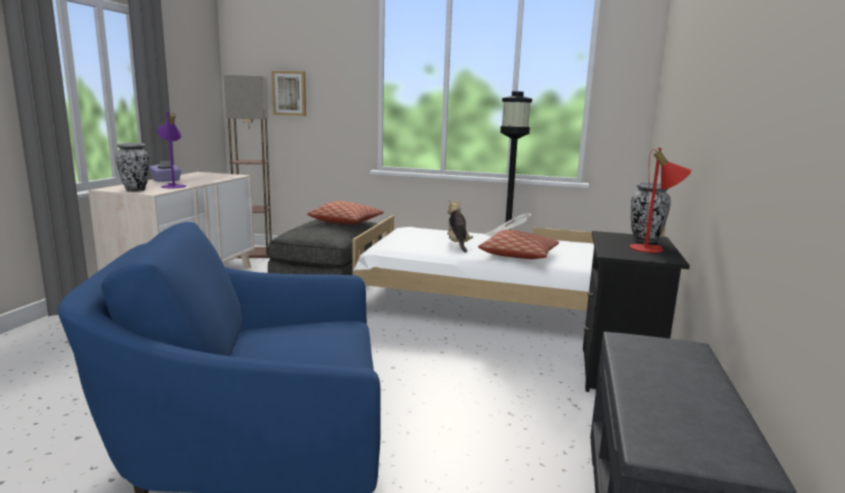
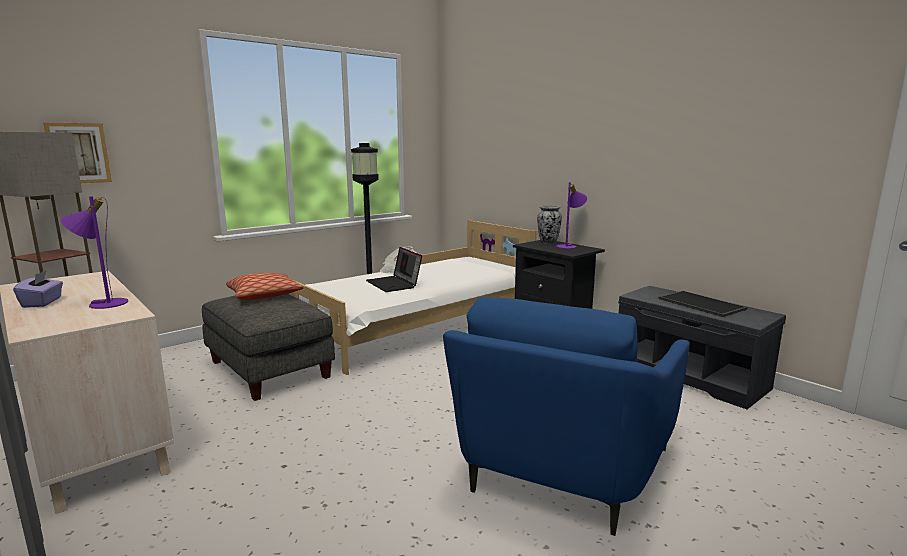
camera: 55 degrees left, 0 degrees up
vase [116,143,149,192] -> none
plush toy [447,200,473,253] -> laptop [366,247,422,292]
pillow [478,230,559,259] -> none
red table lamp [630,148,691,253] -> purple table lamp [556,182,587,249]
none -> tray [658,291,747,317]

